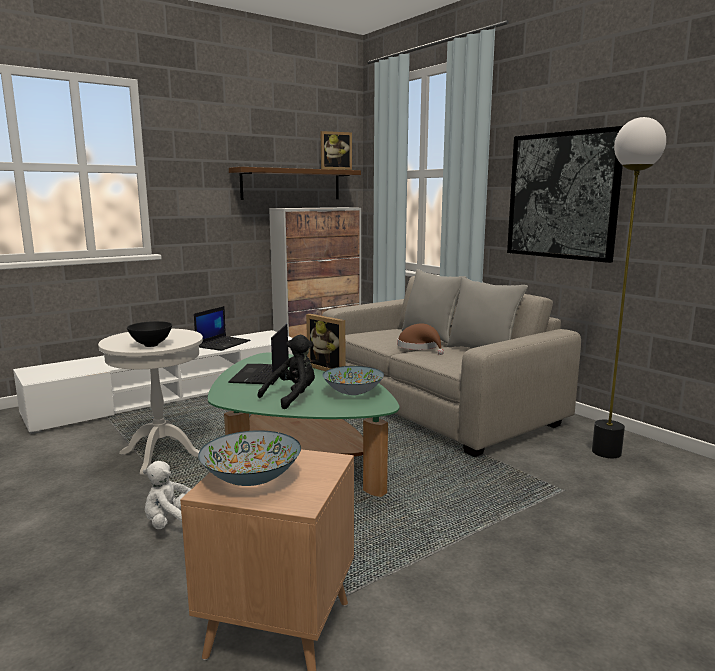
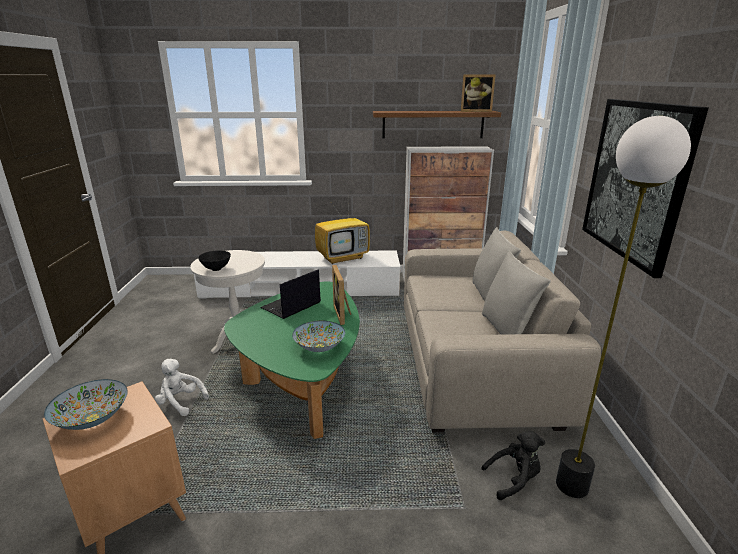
camera: 35 degrees right, 10 degrees up
laptop [194,306,251,351] -> television [315,199,370,264]
black plush toy [258,335,315,409] -> black plush toy moved to [481,431,545,500]
brown hat [397,324,444,355] -> none

